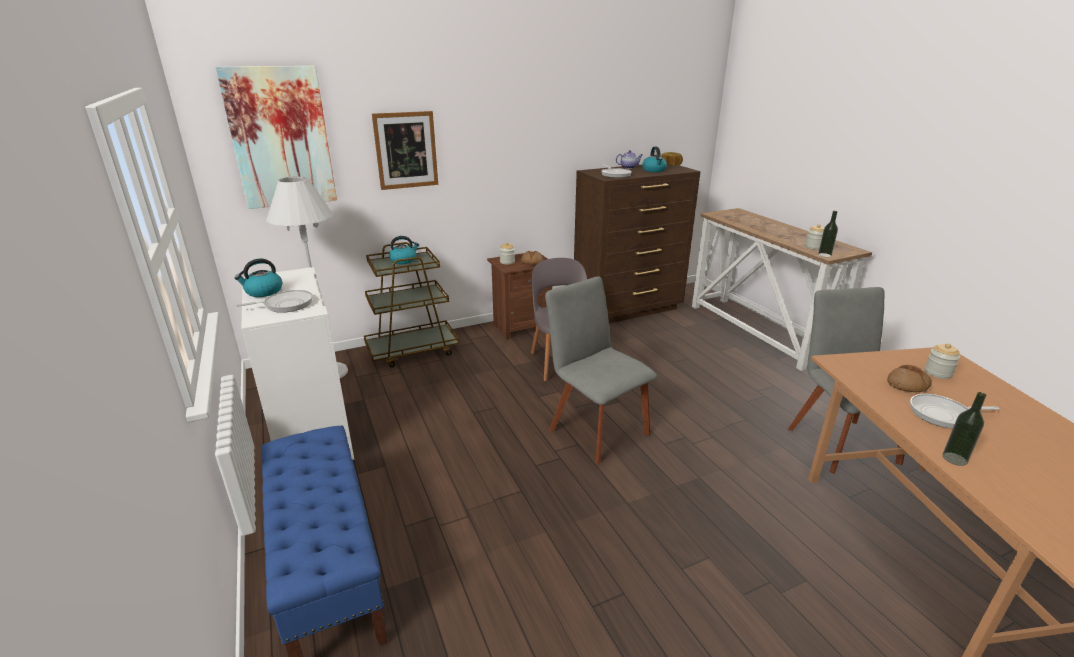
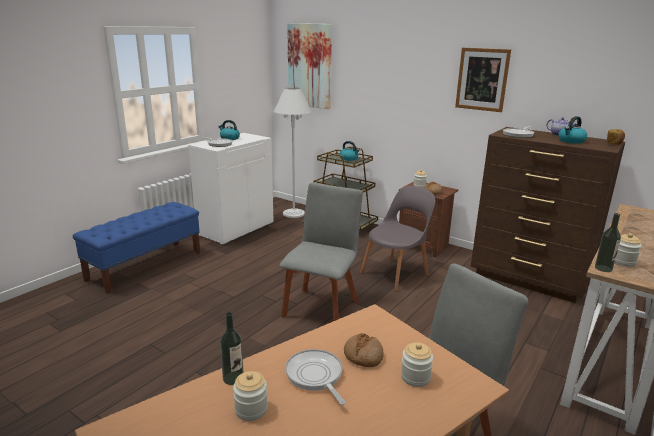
camera: 60 degrees right, 5 degrees down
picture [372,111,438,190] -> picture moved to [455,48,511,112]
none -> jar [233,371,268,421]

